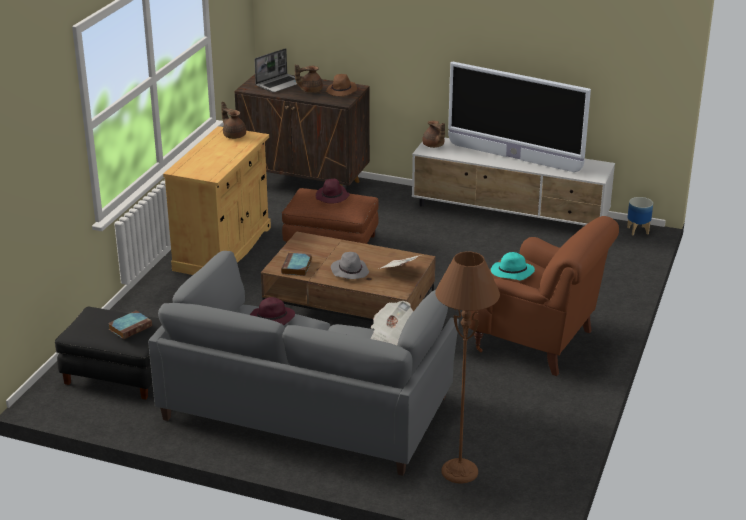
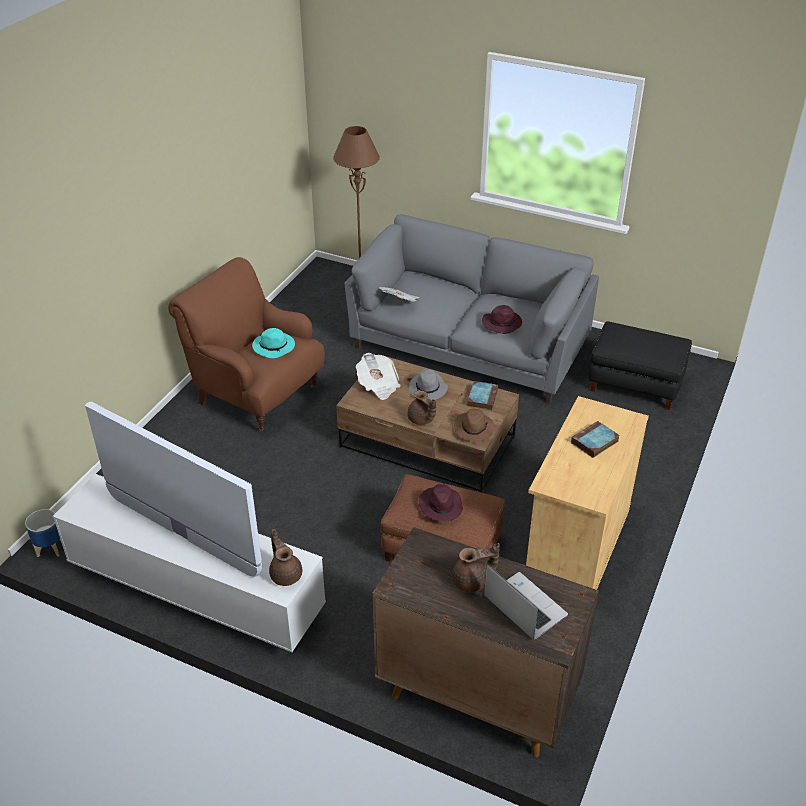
camera: 175 degrees left, 10 degrees up
book [108,310,152,339] -> book moved to [571,421,619,458]
brown teapot [221,102,246,139] -> brown teapot moved to [408,391,436,425]
laptop [255,48,297,92] -> laptop turned 90 degrees clockwise [484,565,568,640]
brown hat [326,74,358,96] -> brown hat moved to [454,408,494,442]

